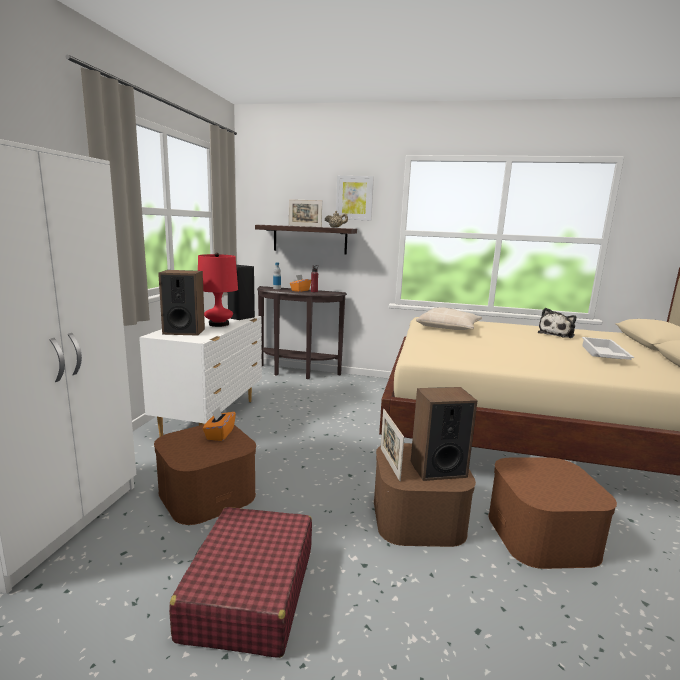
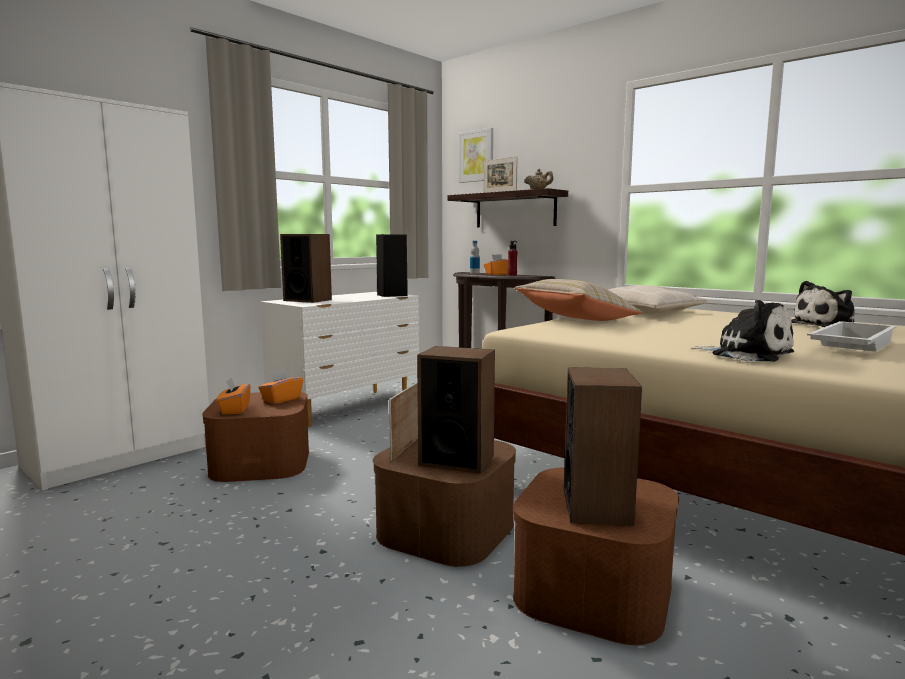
camera: 30 degrees right, 5 degrees down
red suitcase [169,507,312,658] -> none
red table lamp [198,253,238,327] -> none
picture [336,176,374,221] -> picture moved to [458,128,493,183]
none -> orange tissue box [217,378,251,415]
none -> beige pillow [514,279,643,321]
none -> speaker [564,367,642,526]
none -> plush toy [691,300,794,362]

